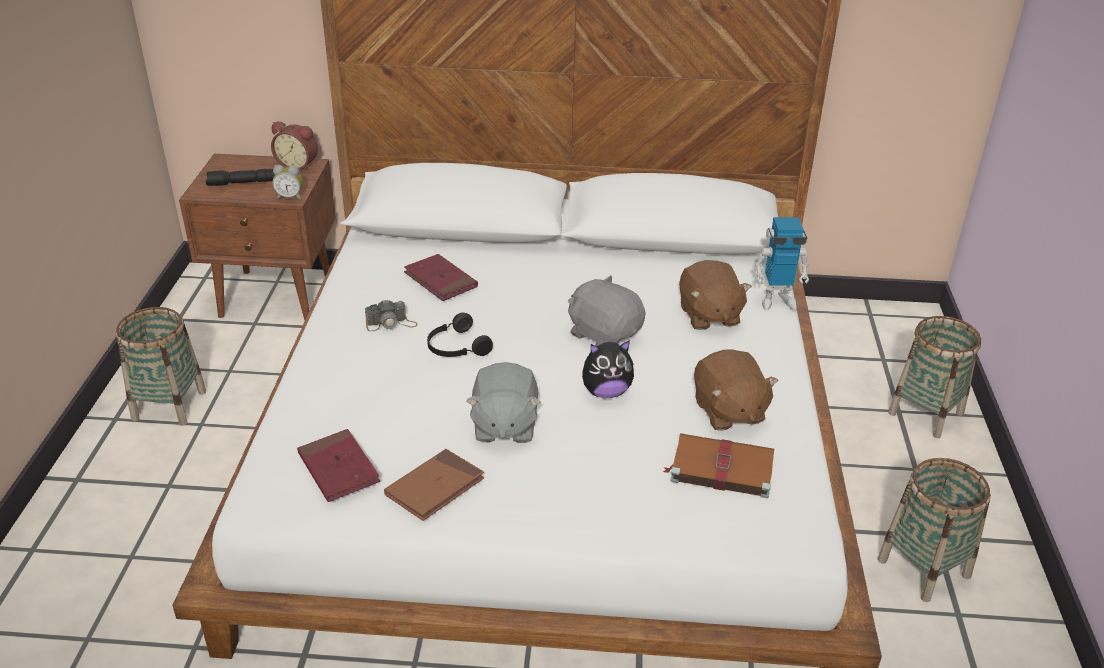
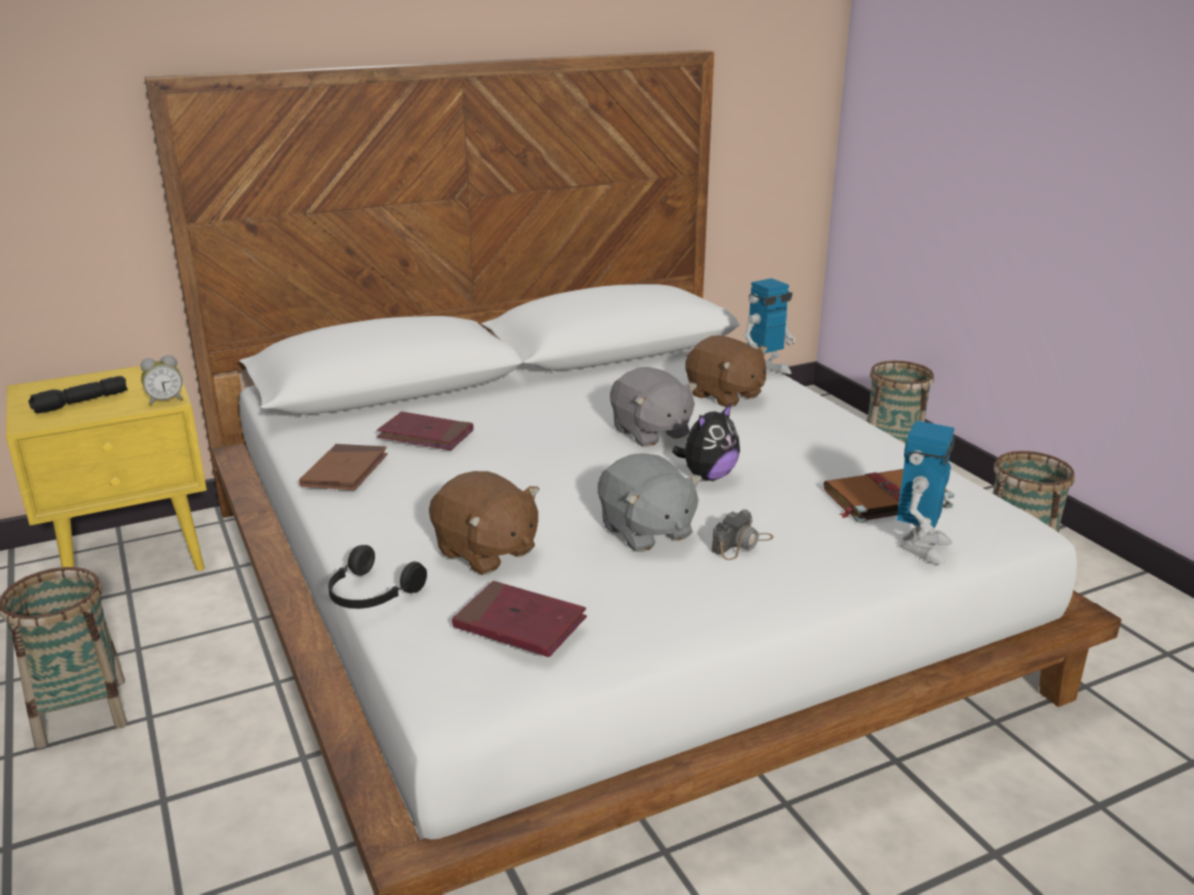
camera: 30 degrees left, 10 degrees down
brown nightstand [179,154,336,320] -> yellow nightstand [6,366,207,571]
alarm clock [271,121,318,171] -> none
camera [365,299,418,331] -> camera moved to [711,509,773,560]
brown book [384,449,484,521] -> brown book moved to [299,444,388,490]
black headphones [427,313,493,357] -> black headphones moved to [328,545,427,609]
grey plush toy [568,276,646,346] -> grey plush toy turned 135 degrees counterclockwise [610,367,697,447]
brown plush toy [694,349,778,431] -> brown plush toy moved to [429,471,539,575]
none -> toy robot [897,421,955,564]

